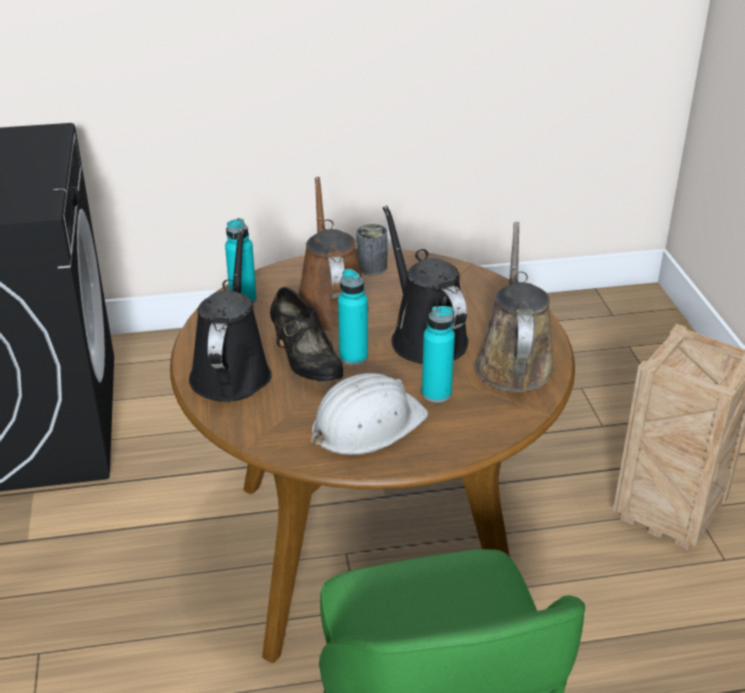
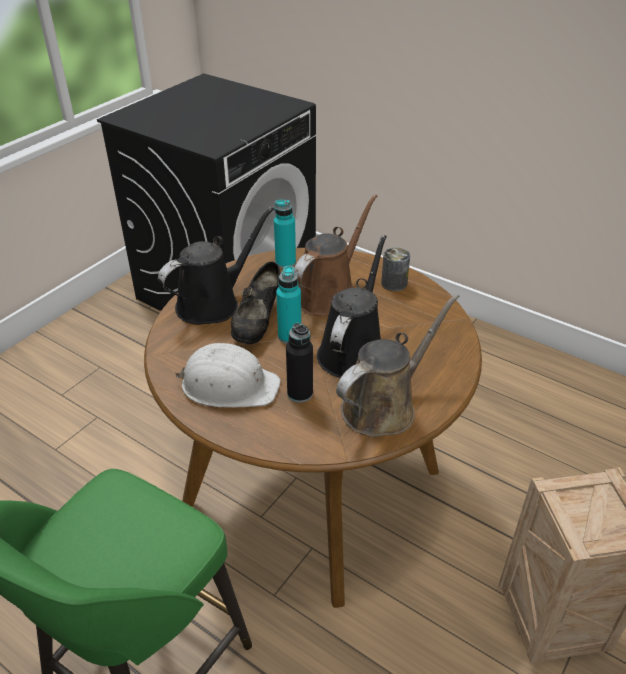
camera: 45 degrees right, 5 degrees up
turquoise bottle [422,306,455,403] -> black bottle [286,322,313,403]

